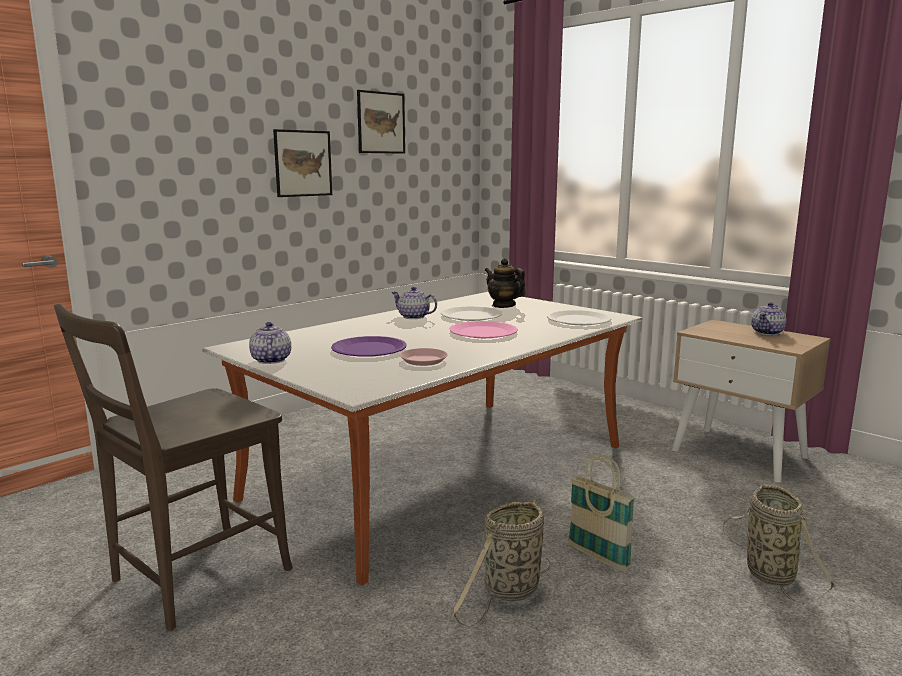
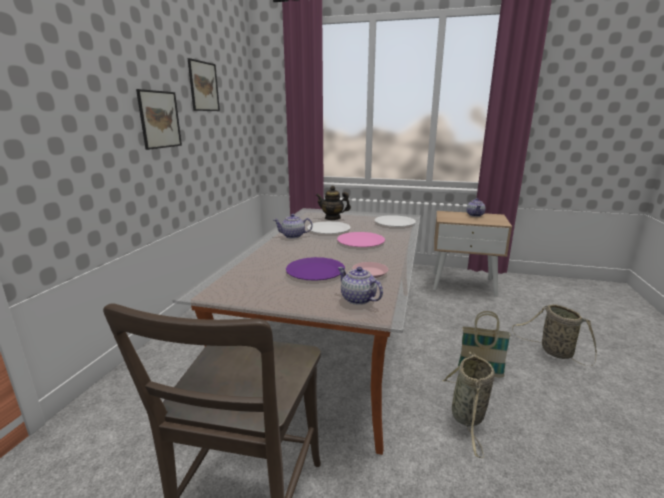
camera: 30 degrees left, 5 degrees up
teapot [249,322,291,364] -> teapot moved to [338,267,383,305]

